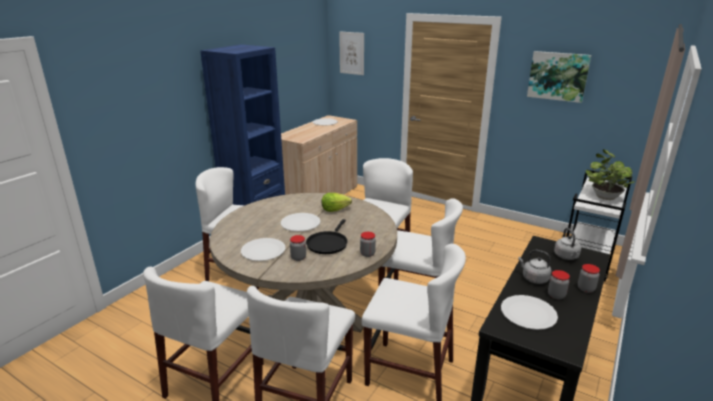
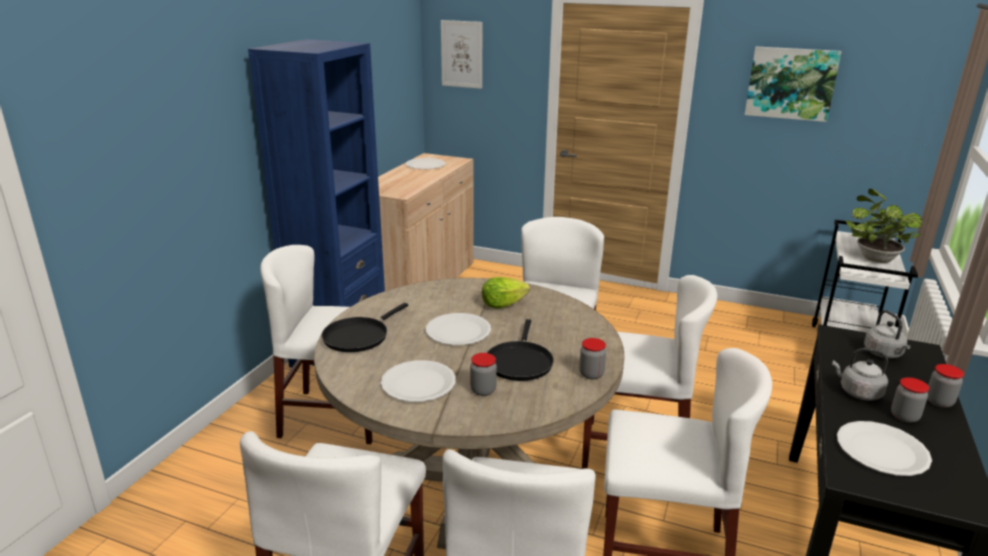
camera: 10 degrees left, 0 degrees up
none -> black frying pan [322,303,408,352]

